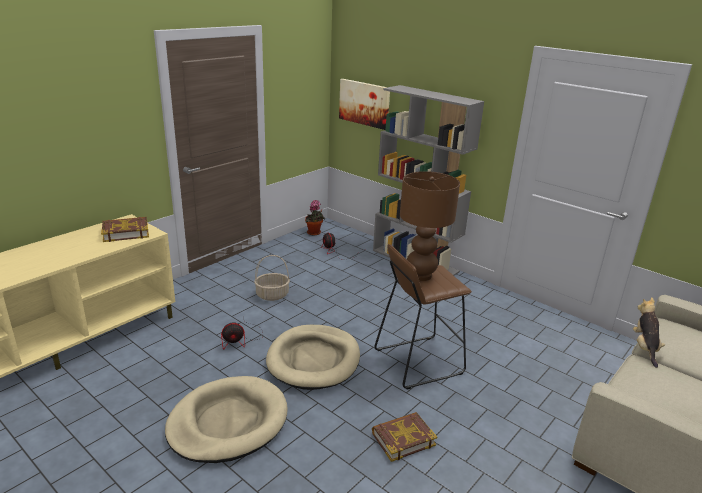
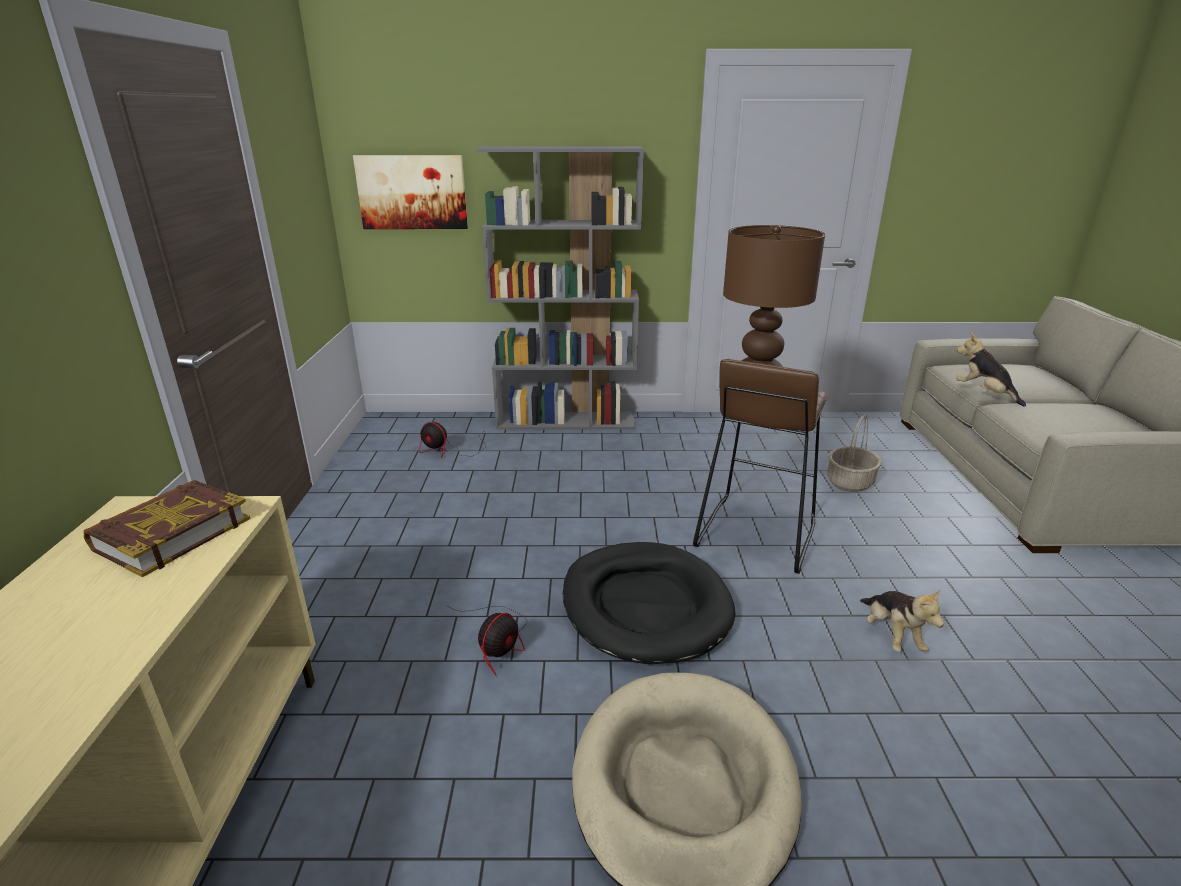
camera: 40 degrees left, 0 degrees up
basket [254,255,290,301] -> basket moved to [827,415,881,492]
beige dog bed [266,325,360,390] -> black dog bed [563,542,736,664]
potted plant [305,200,325,236] -> none
book [372,412,437,462] -> plush toy [860,590,944,652]

